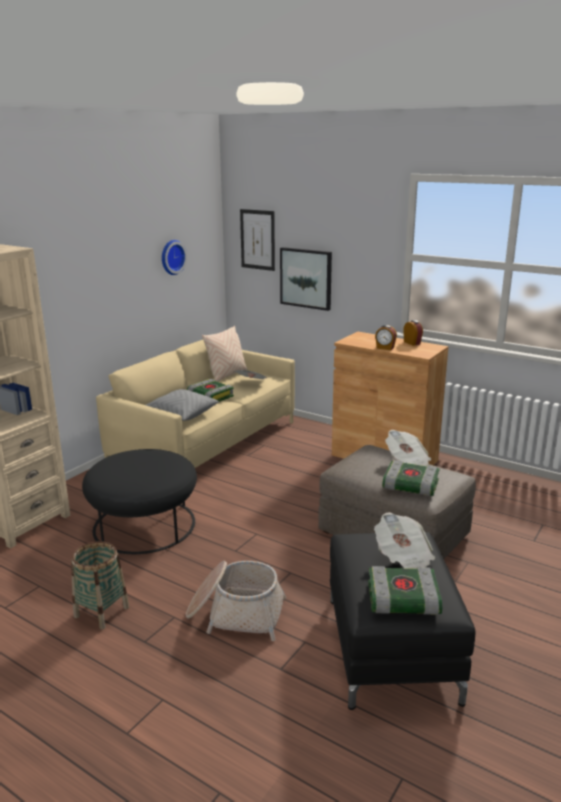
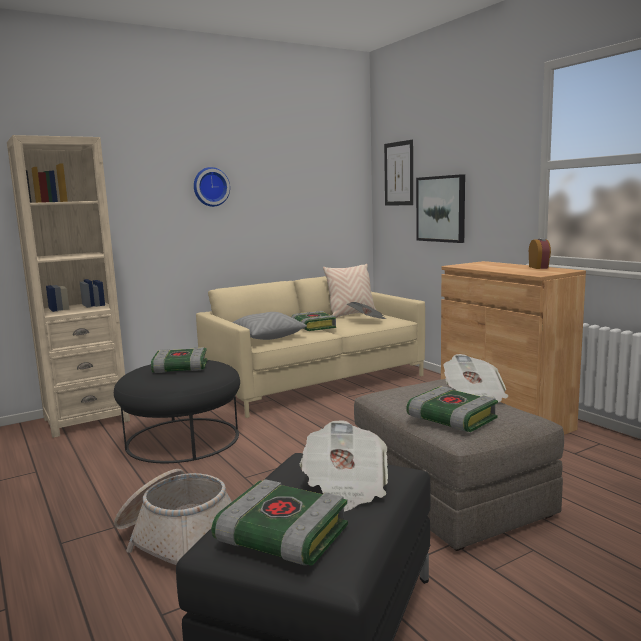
camera: 25 degrees right, 10 degrees down
basket [71,541,129,630] -> none
wall clock [162,240,187,275] -> wall clock moved to [194,167,230,207]
alarm clock [375,325,397,350] -> none
none -> book [151,347,207,373]

